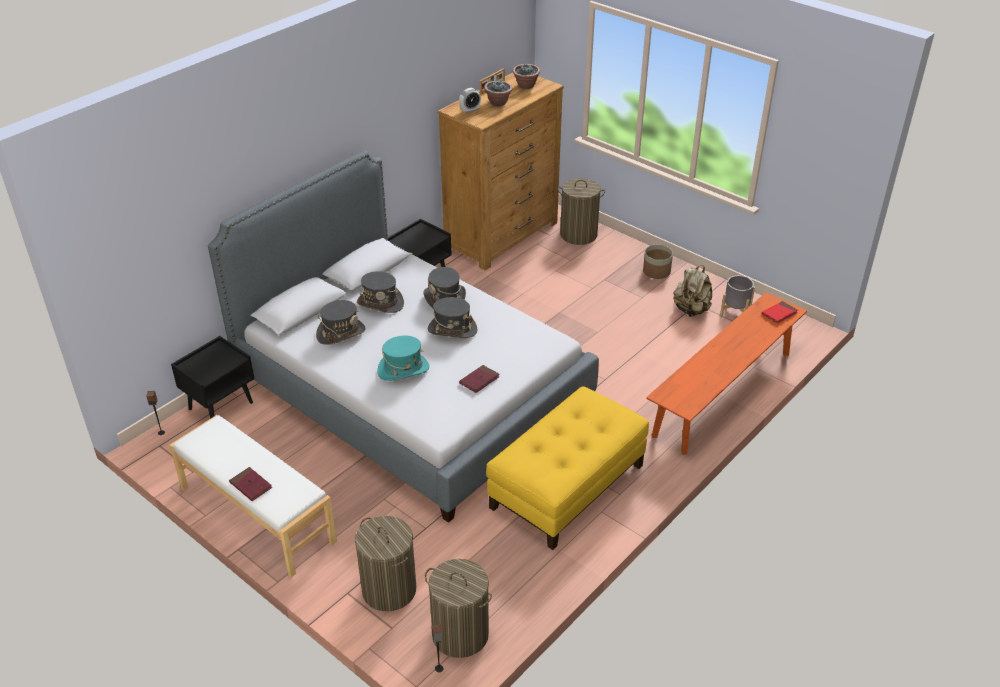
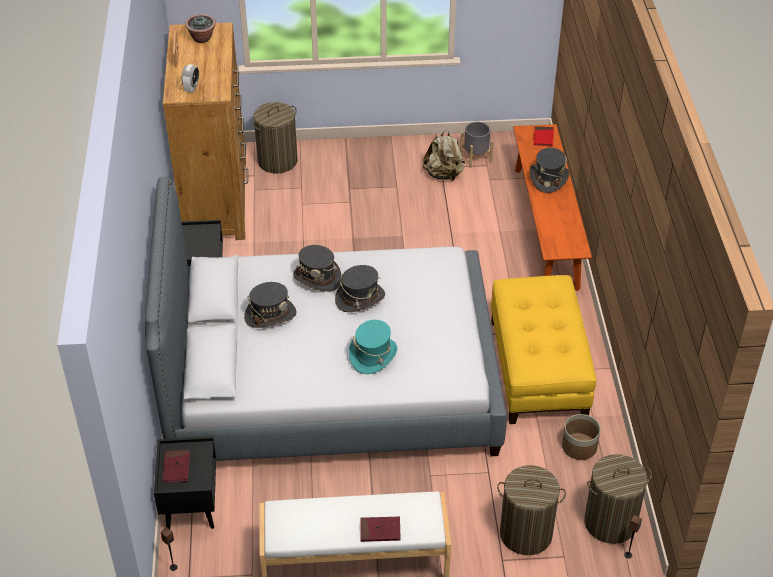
camera: 45 degrees left, 5 degrees up
grey hat [316,300,366,345] -> grey hat moved to [529,148,570,193]
red book [459,365,500,393] -> red book moved to [162,450,190,483]
potted plant [484,81,513,106] -> none
planter [643,245,673,279] -> planter moved to [562,414,601,460]

